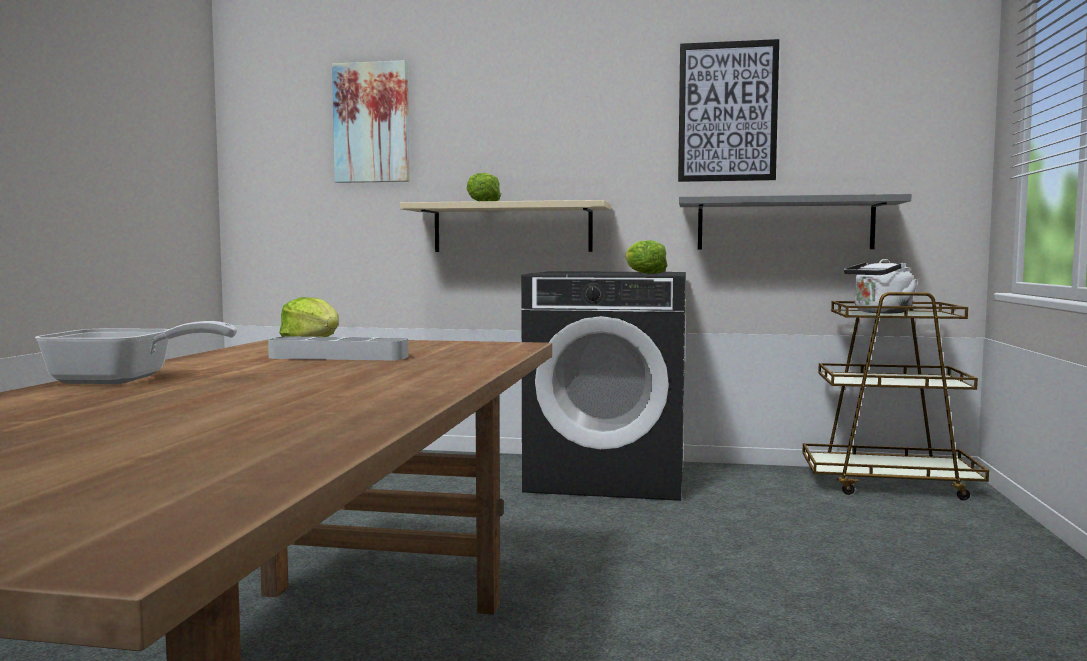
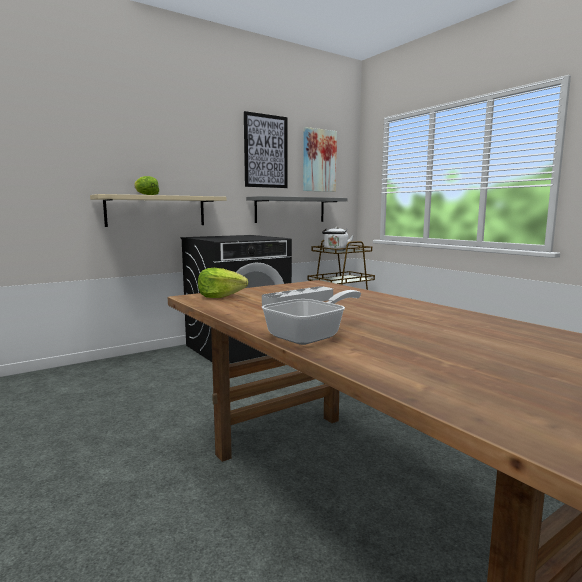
camera: 45 degrees left, 5 degrees up
picture [332,60,410,183] -> picture moved to [303,127,337,192]
lettuce [625,240,667,274] -> none

